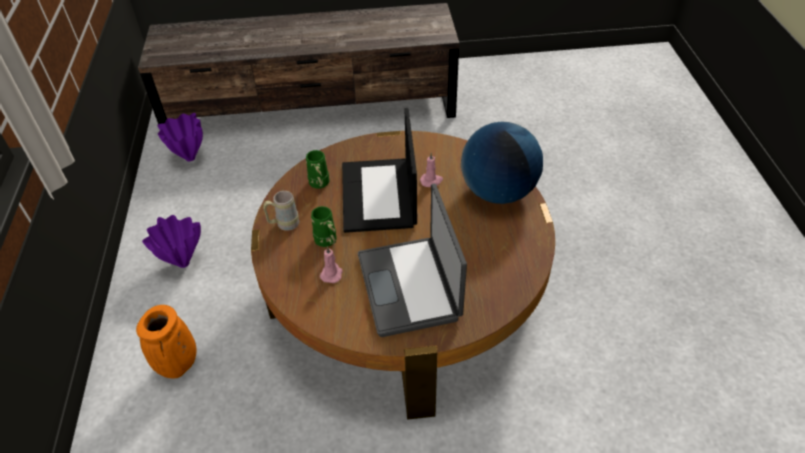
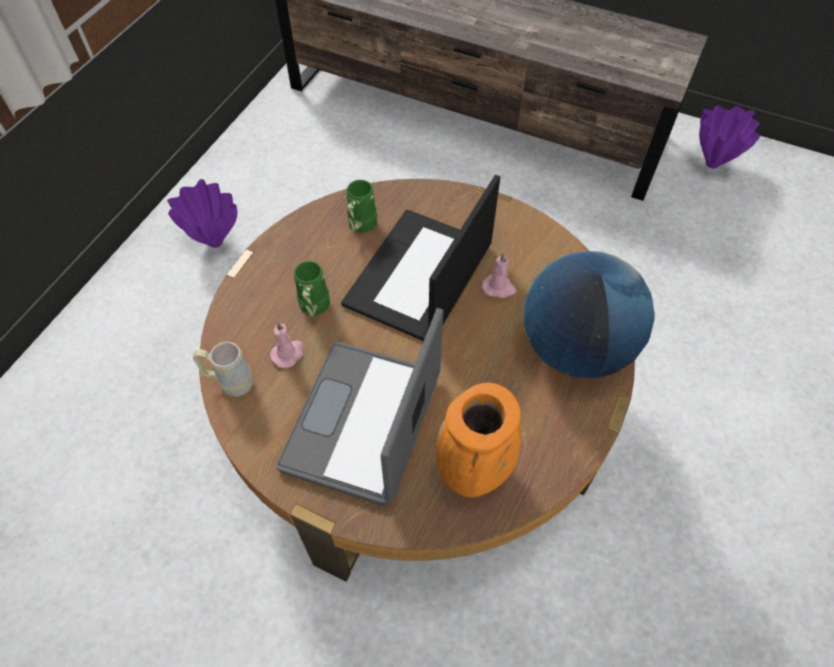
camera: 30 degrees right, 10 degrees up
orange vase [136,305,196,378] -> orange vase moved to [437,383,521,497]
purple vase [157,113,203,161] -> purple vase moved to [699,106,760,169]
beige mug [263,191,299,231] -> beige mug moved to [193,342,254,397]

